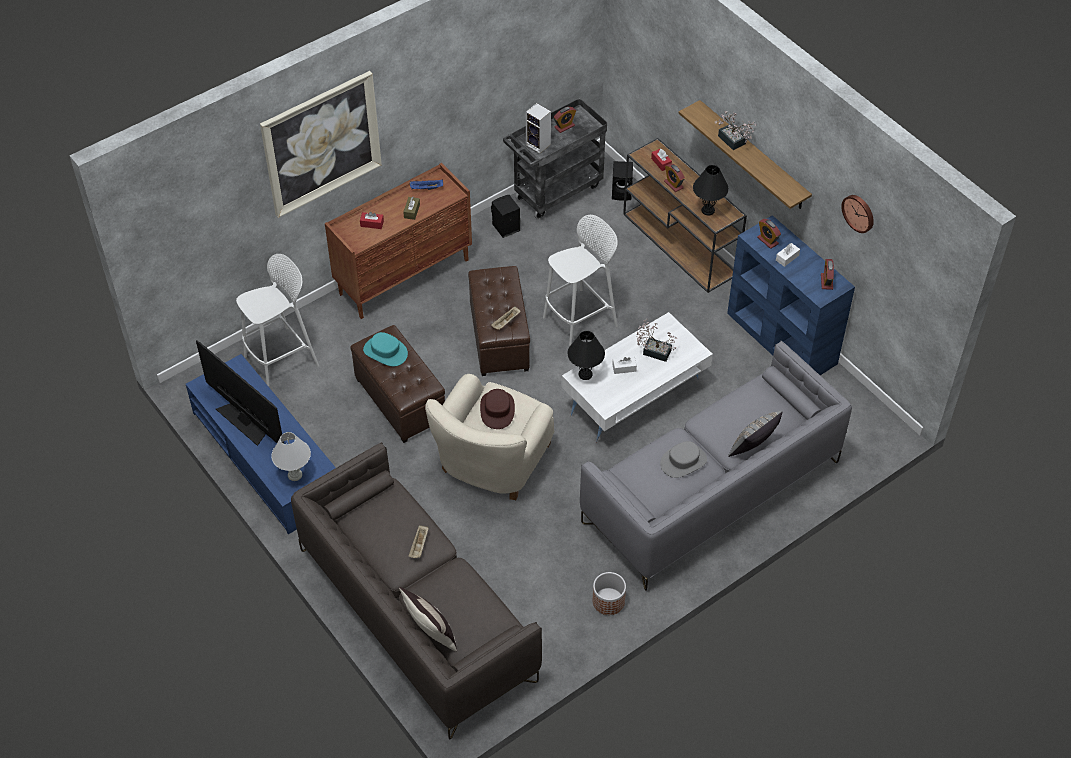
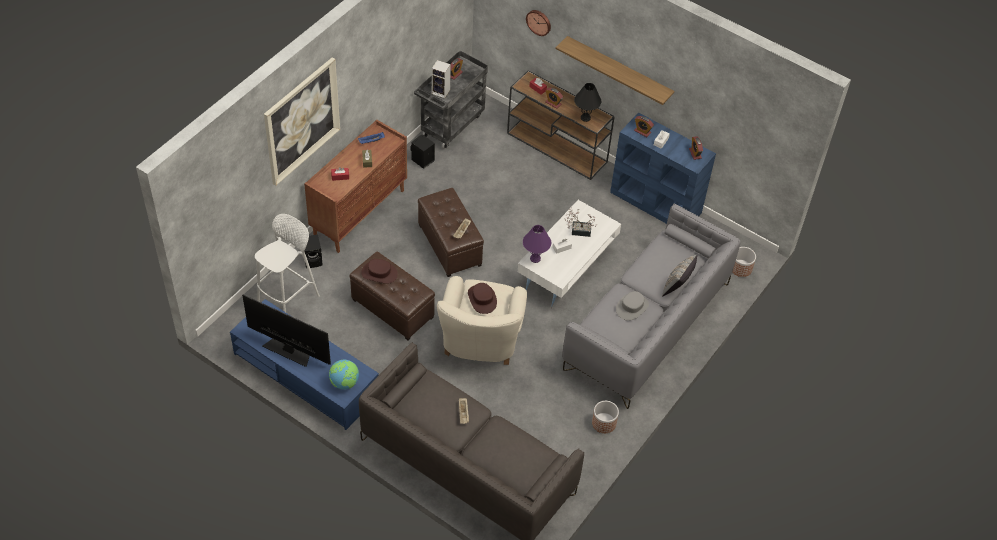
camera: 20 degrees left, 0 degrees up
white table lamp [271,432,311,481] -> globe [329,360,359,389]
turquoise hat [363,332,408,366] -> brown hat [361,259,398,284]
pillow [399,587,457,651] -> none
white stool [543,215,618,346] -> none
black table lamp [567,331,605,380] -> purple table lamp [523,225,551,263]
black speaker [612,161,633,201] -> black speaker moved to [304,234,323,268]
potted plant [715,111,756,150] -> none
wall clock [841,195,874,233] -> wall clock moved to [526,10,551,36]
none -> planter [732,247,756,277]

